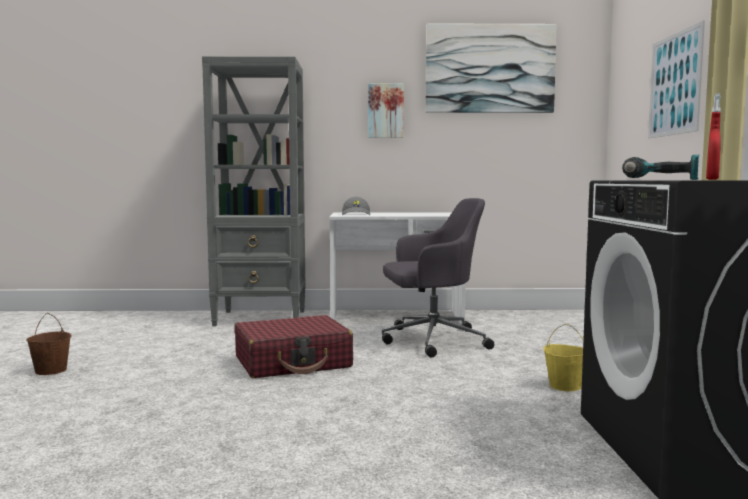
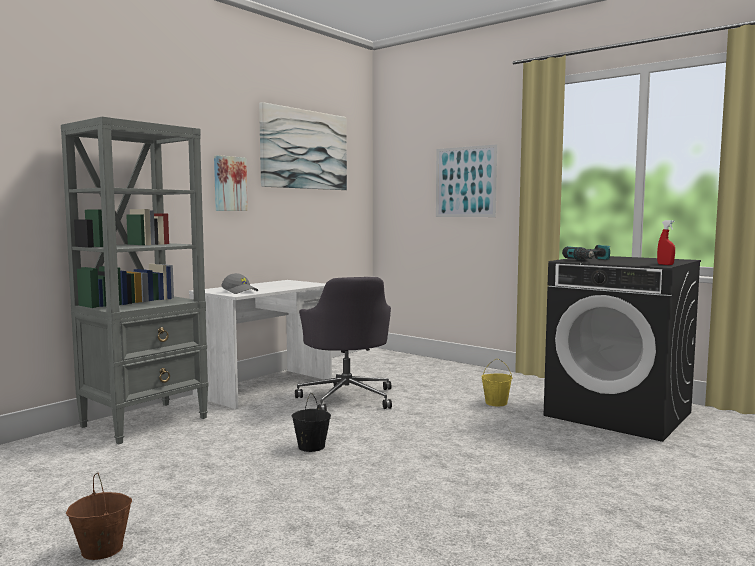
camera: 50 degrees left, 0 degrees up
red suitcase [234,315,353,378] -> black bucket [291,393,331,452]
grey office chair [382,198,494,357] -> grey office chair turned 135 degrees clockwise [295,277,392,411]

